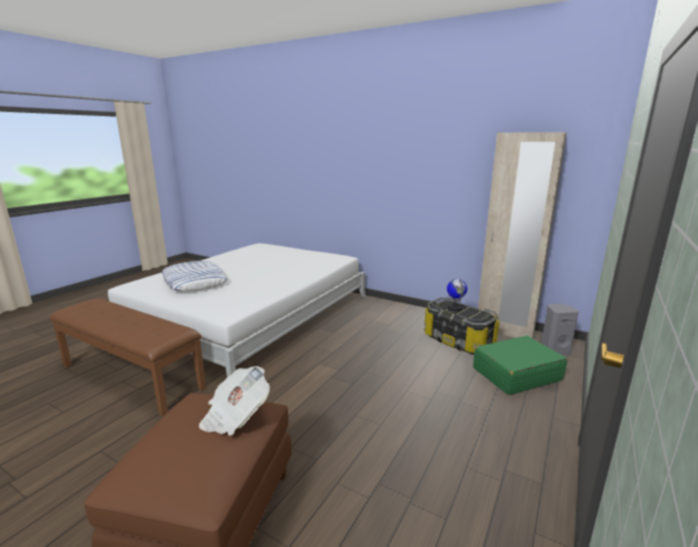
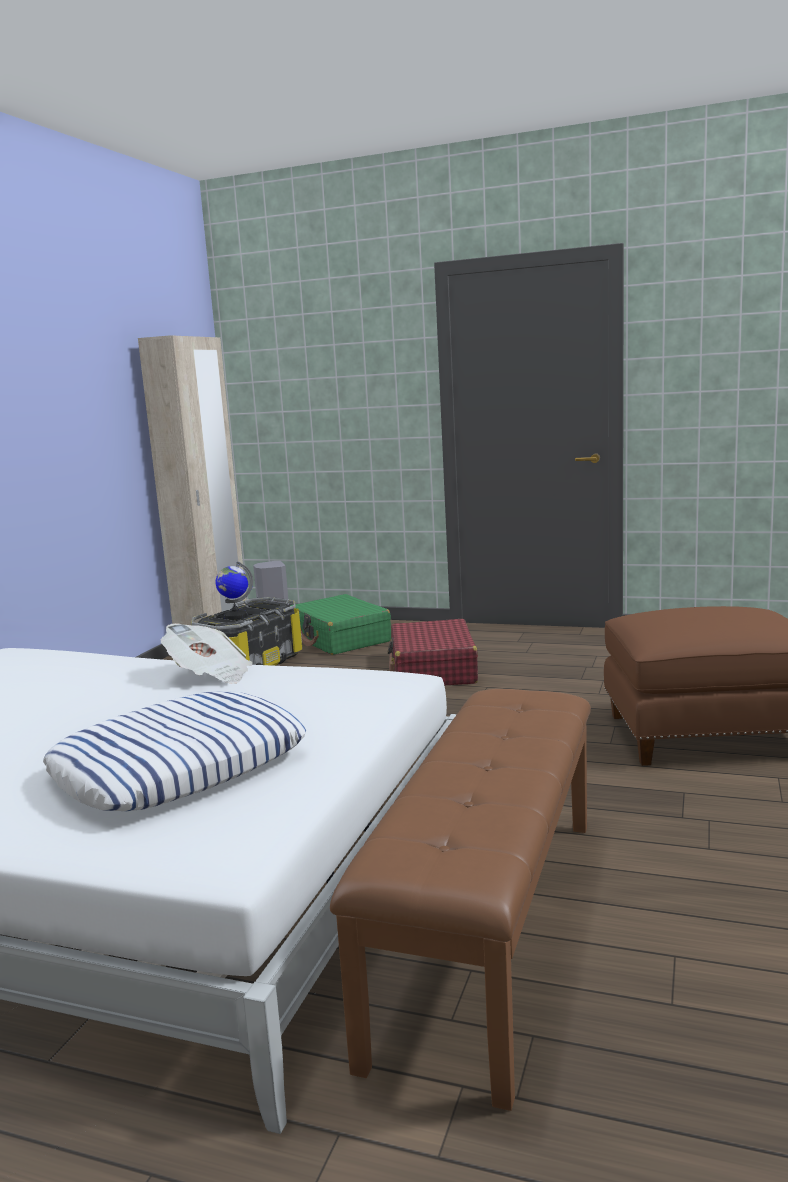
camera: 100 degrees left, 5 degrees down
newspaper [199,366,270,436] -> newspaper moved to [161,623,252,684]
none -> red suitcase [388,619,478,686]

